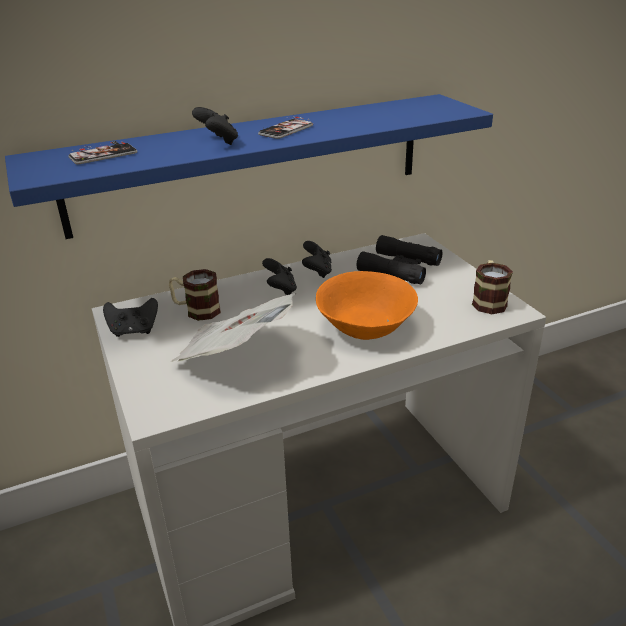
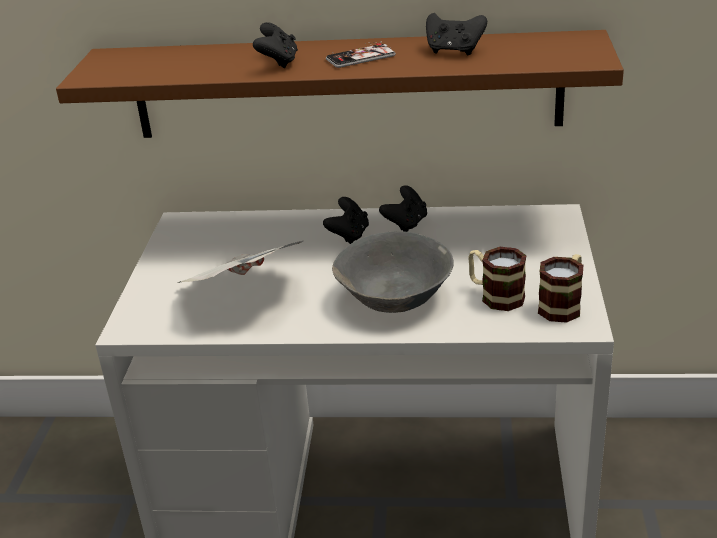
camera: 30 degrees right, 0 degrees up
blue shelf [5,94,493,239] -> brown shelf [56,30,624,138]
phone [68,141,138,164] -> none
black game controller [103,298,158,337] -> black game controller moved to [426,13,487,55]
mug [169,269,221,321] -> mug moved to [468,247,526,311]
orange bowl [316,271,418,340] -> grey bowl [332,231,454,313]
black binoculars [357,235,443,284] -> none

